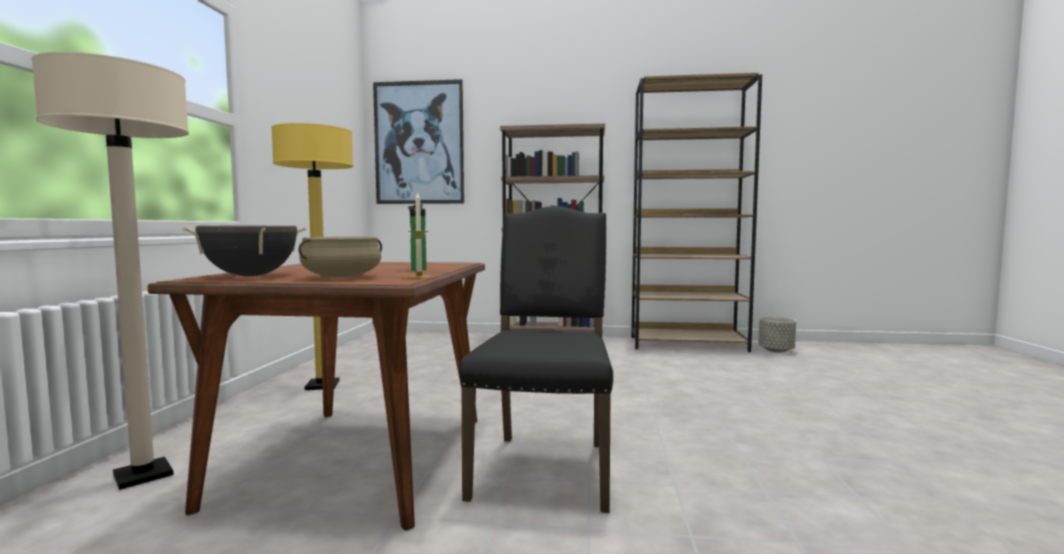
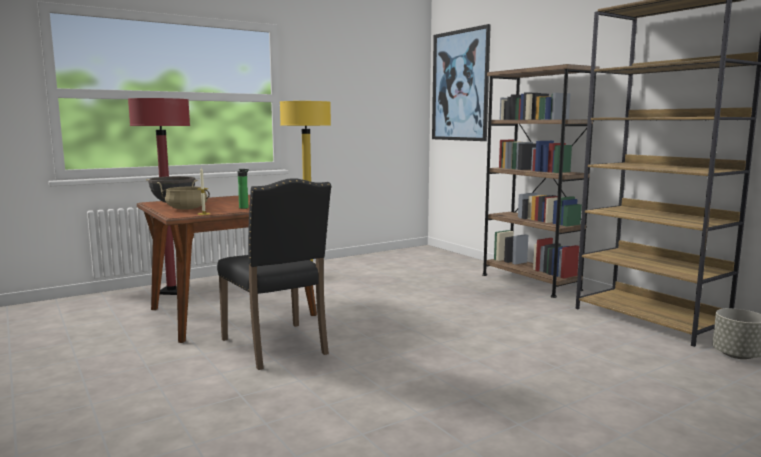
camera: 50 degrees right, 5 degrees up
beige floor lamp [31,52,189,490] -> red floor lamp [128,98,190,295]
black chair [459,206,613,513] -> black chair turned 90 degrees clockwise [217,178,331,370]

